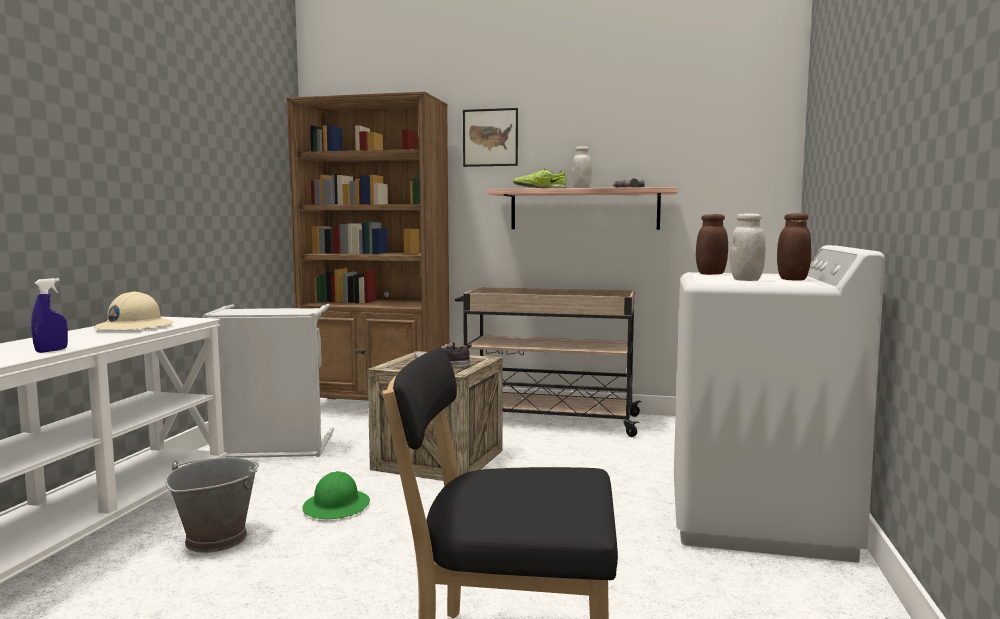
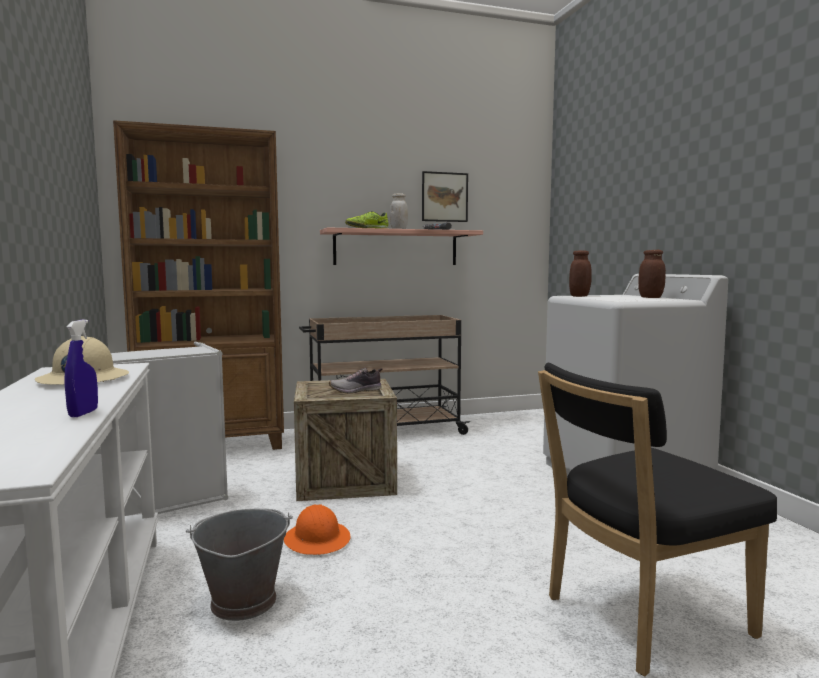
camera: 30 degrees left, 0 degrees up
green hard hat [302,471,370,519] -> orange hard hat [284,504,350,555]
picture [463,108,518,167] -> picture moved to [422,171,468,222]
white jar [730,213,766,281] -> none

